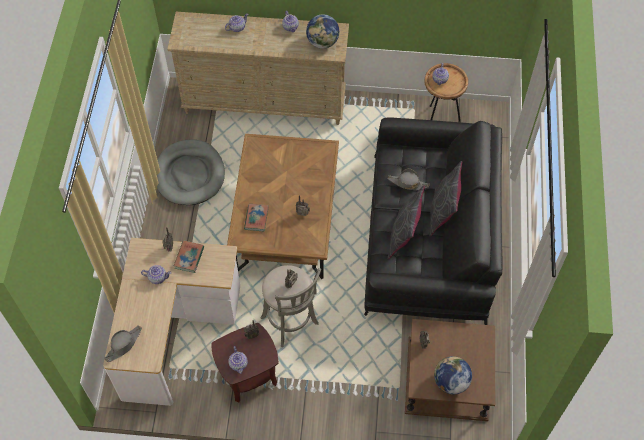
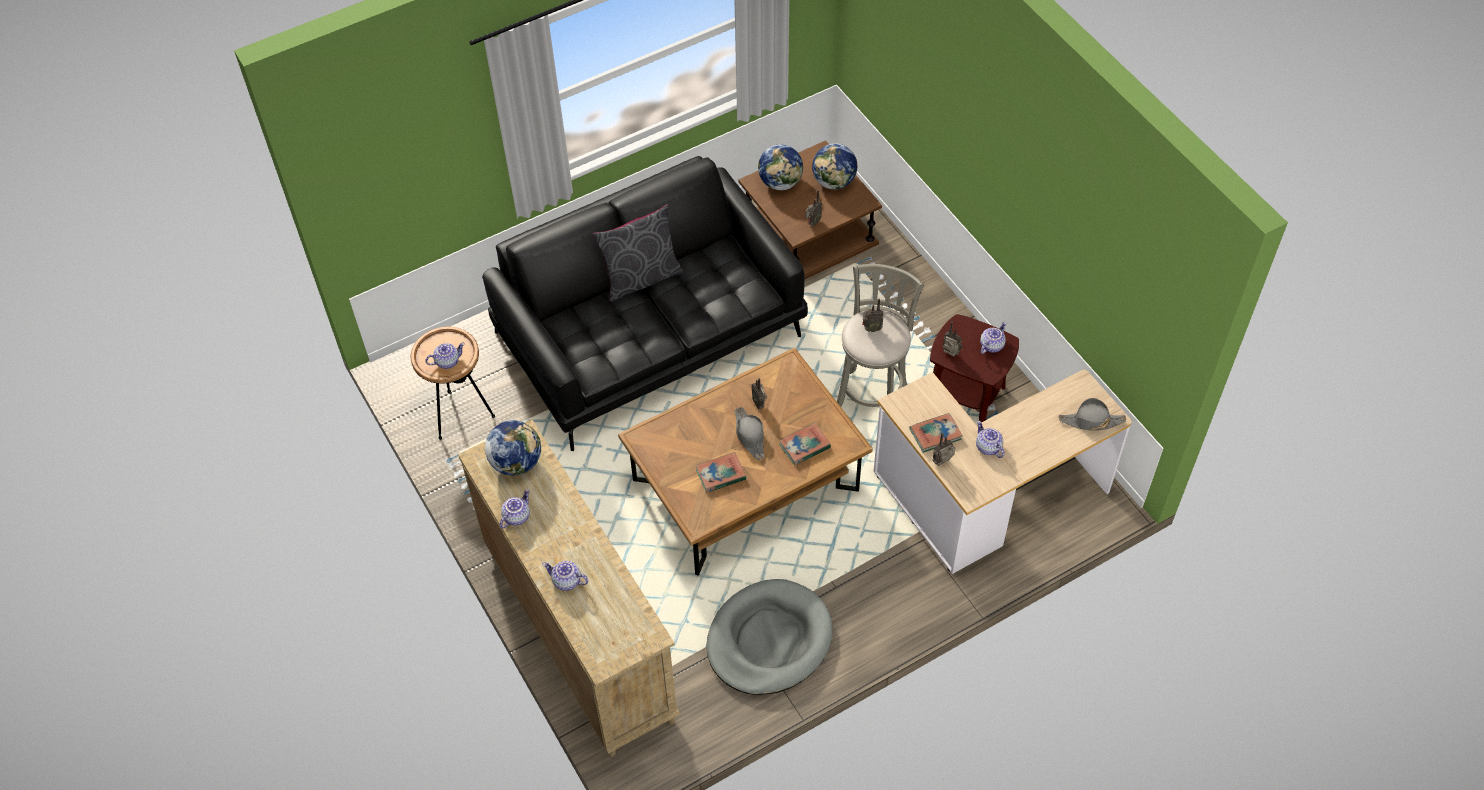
camera: 125 degrees left, 5 degrees down
grey pillow [387,185,425,259] -> none
grey hat [388,169,430,190] -> grey hat moved to [735,407,764,460]
none -> book [696,452,746,493]
none -> globe [758,144,803,190]

